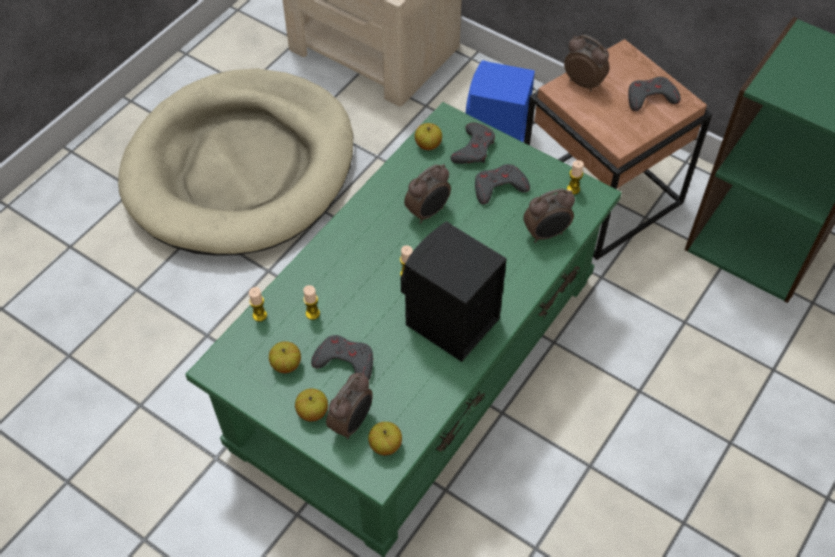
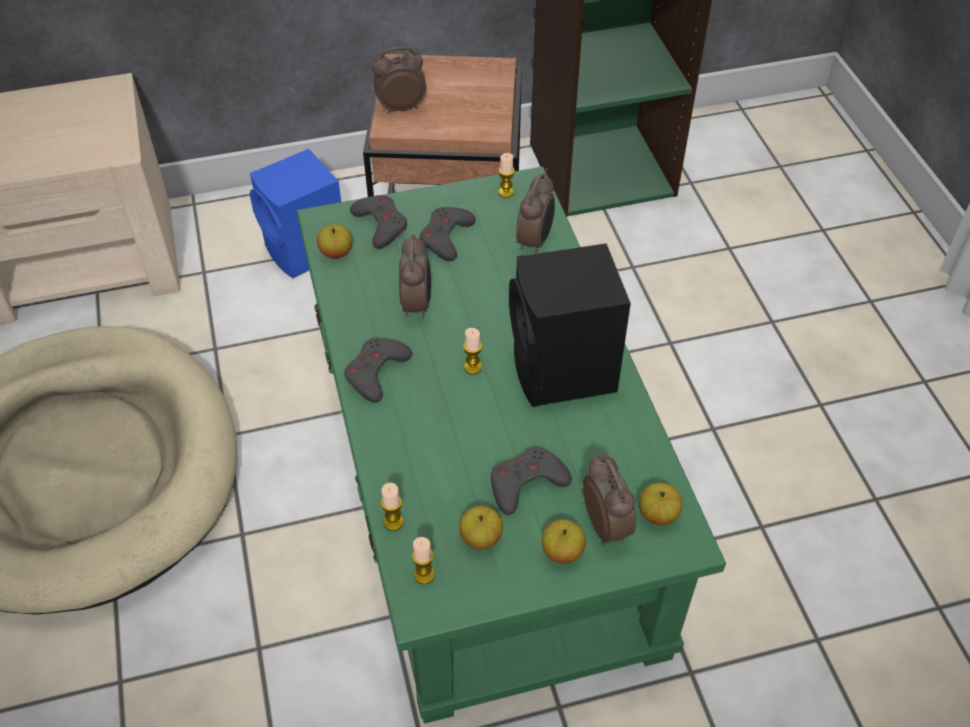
camera: 50 degrees left, 5 degrees down
candle [303,285,320,320] -> candle moved to [412,537,435,584]
grey game controller [628,77,681,111] -> grey game controller moved to [344,338,412,403]

